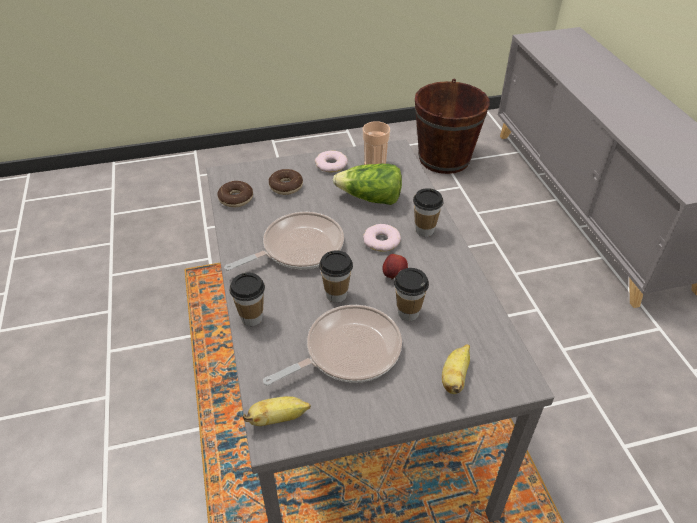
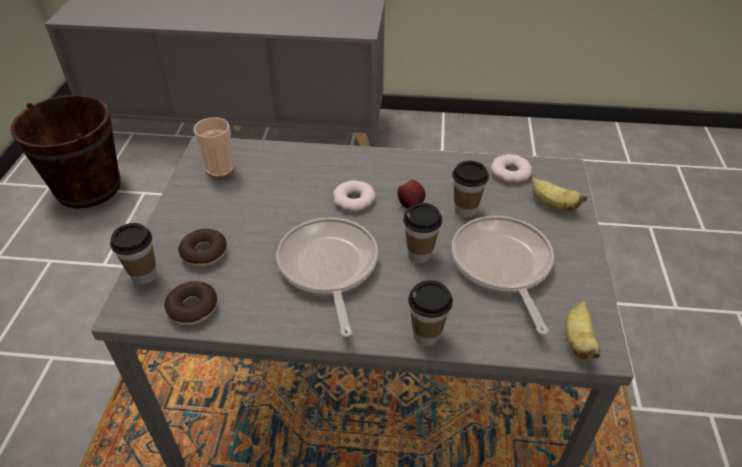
camera: 70 degrees left, 0 degrees up
donut [315,150,348,172] -> donut moved to [491,154,532,183]
lettuce [333,164,402,205] -> none
cup [413,188,444,237] -> cup moved to [110,223,157,285]

